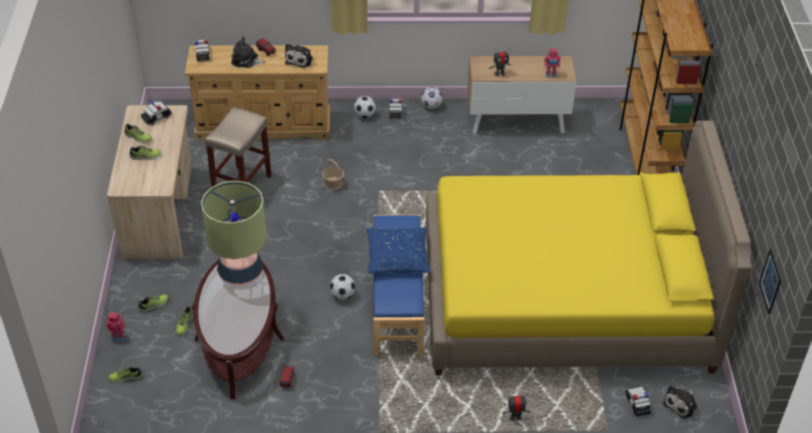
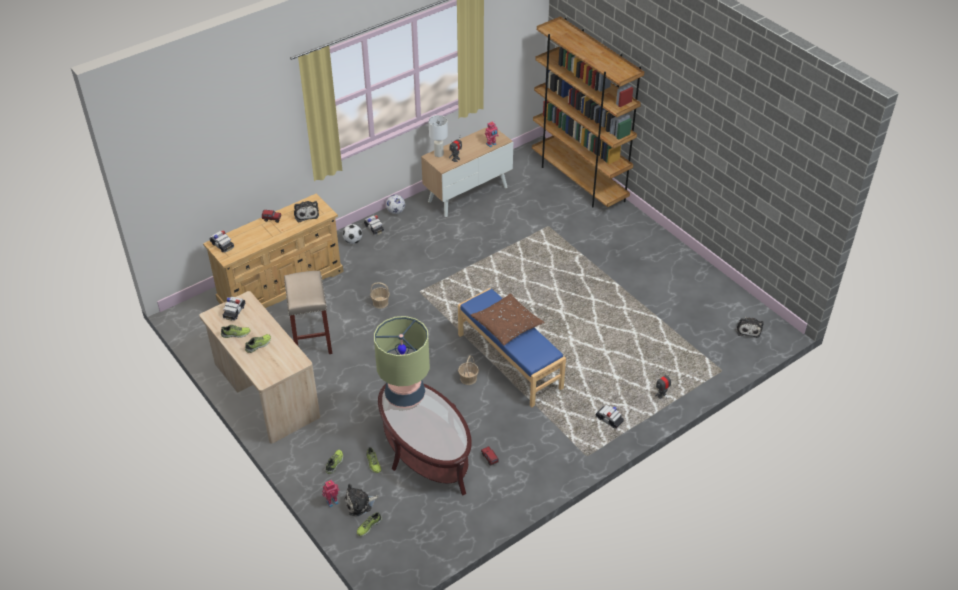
camera: 35 degrees left, 0 degrees up
plush toy [231,36,266,68] -> plush toy moved to [344,484,379,517]
football [330,274,355,300] -> basket [458,355,479,385]
blue pillow [367,228,431,274] -> brown pillow [471,294,545,346]
yellow bed [426,121,751,375] -> none
toy car [625,387,651,417] -> toy car moved to [596,405,624,429]
picture [759,248,781,315] -> none
none -> white table lamp [429,115,448,157]

